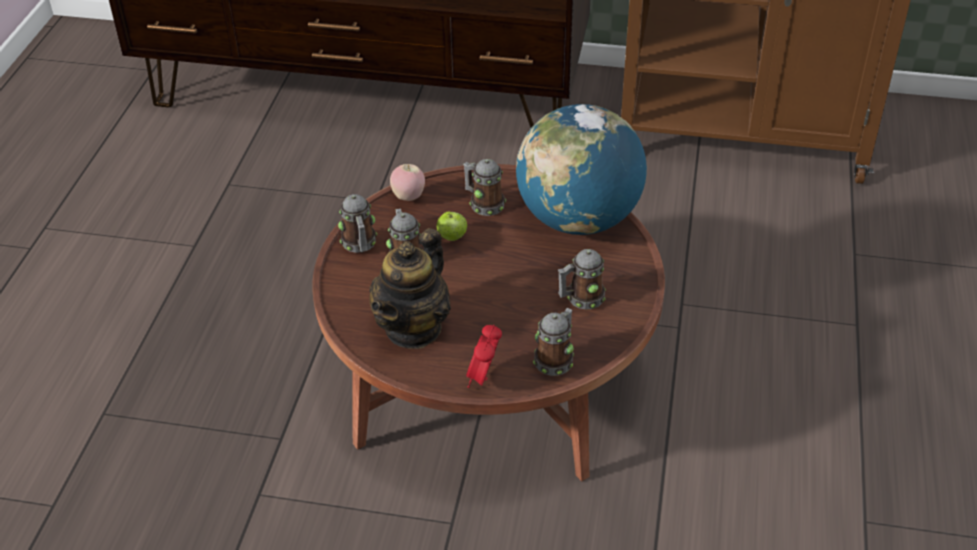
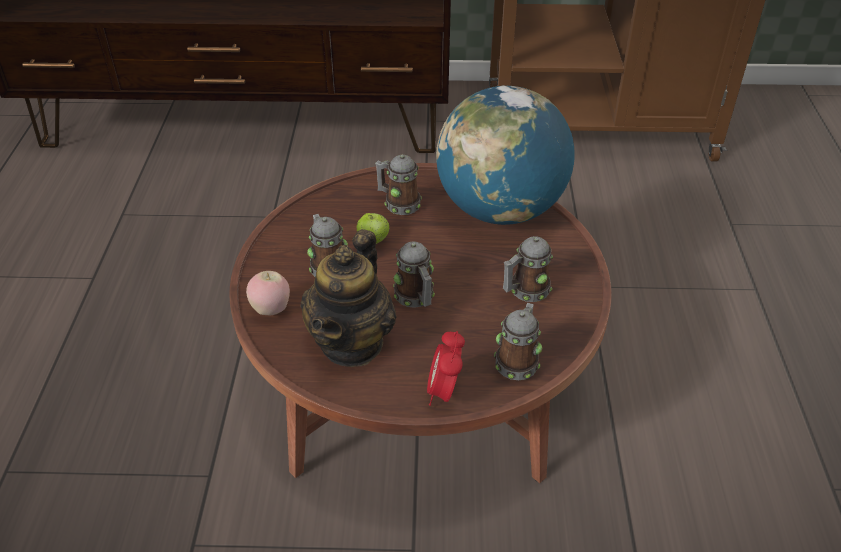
camera: 10 degrees left, 0 degrees up
mug [338,194,377,253] -> mug moved to [393,241,435,308]
apple [390,164,425,201] -> apple moved to [246,271,290,315]

